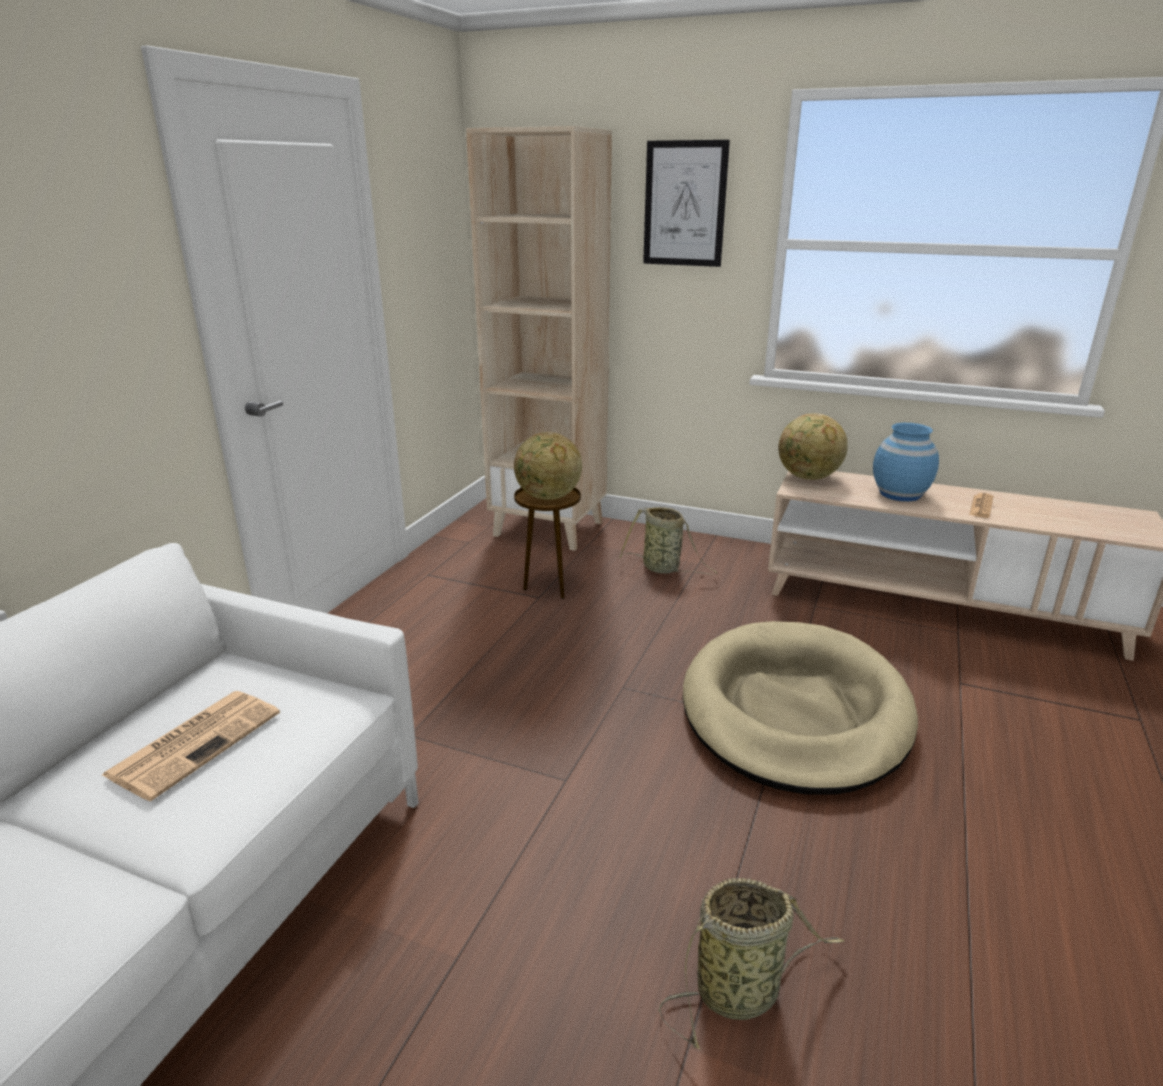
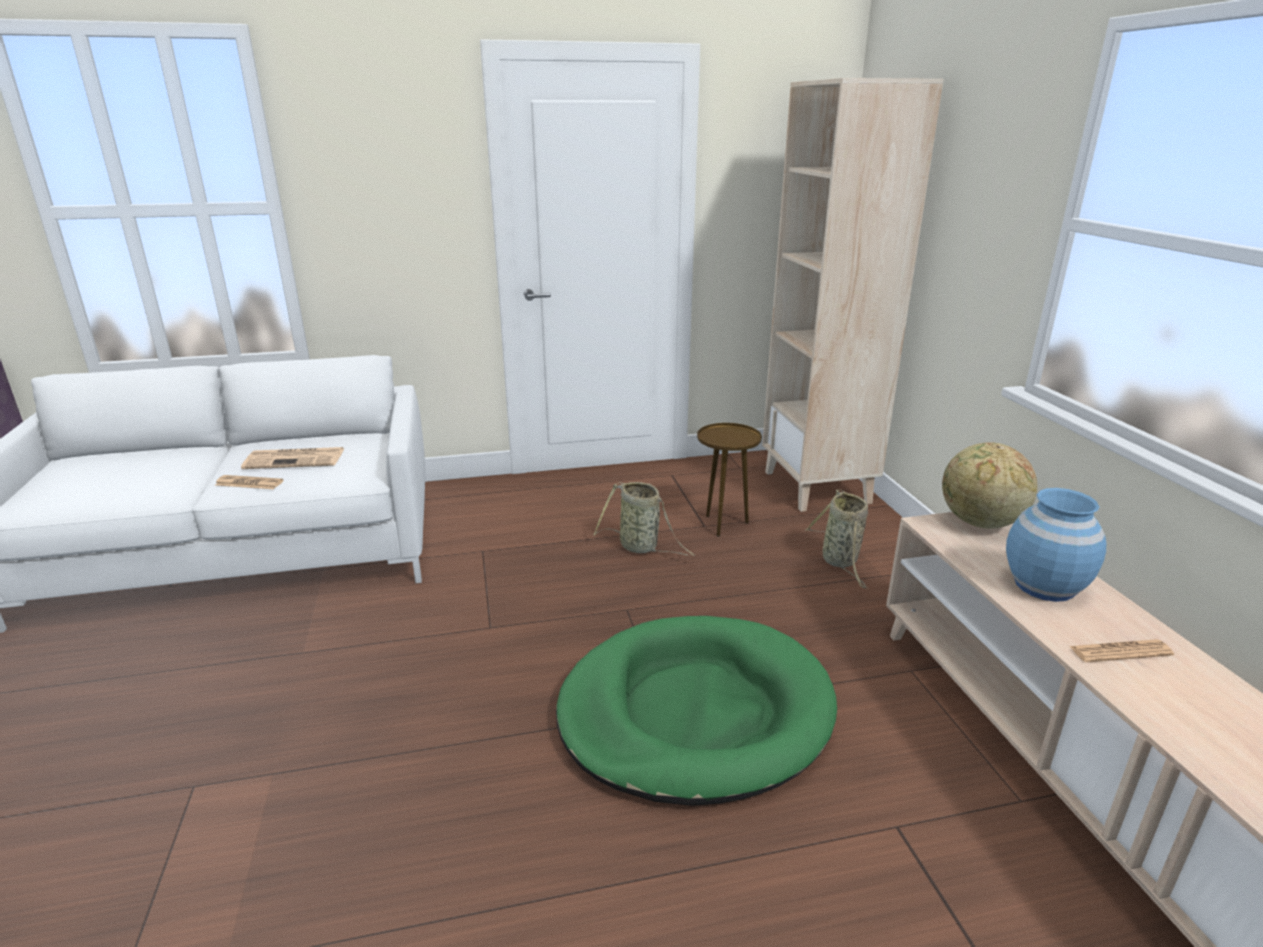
camera: 55 degrees right, 0 degrees up
globe [514,432,582,500] -> none
picture [643,140,730,267] -> none
basket [658,878,845,1050] -> basket moved to [594,482,695,556]
beige dog bed [683,621,918,795] -> green dog bed [556,616,837,806]
none -> newspaper [216,475,283,489]

